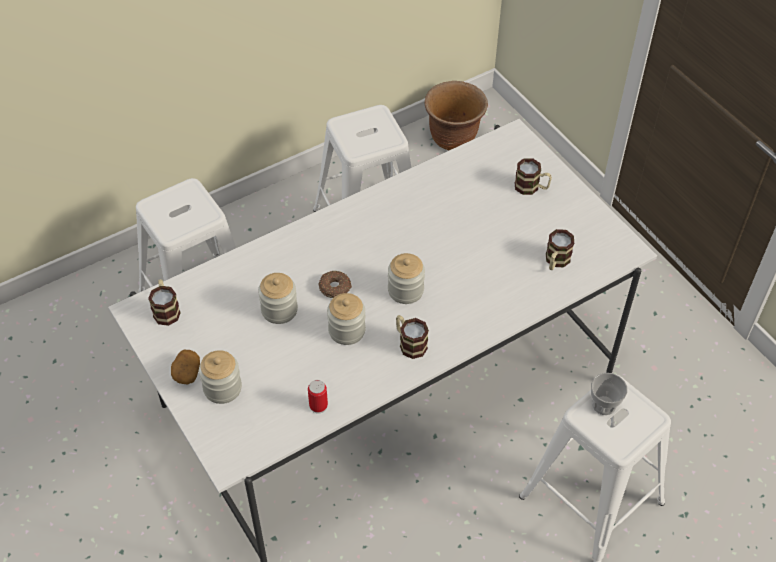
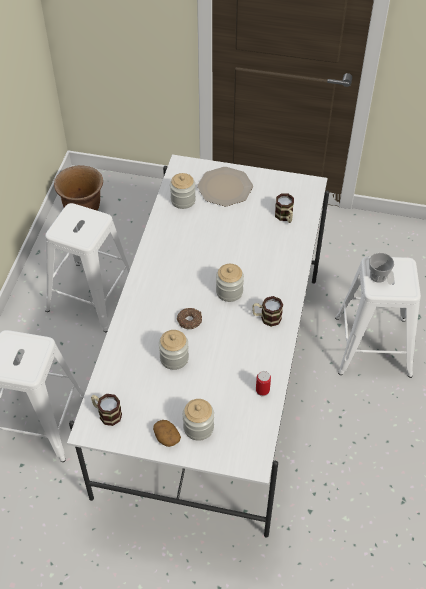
camera: 45 degrees left, 0 degrees up
jar [327,293,366,345] -> jar moved to [170,173,196,209]
mug [515,158,552,195] -> plate [197,167,253,206]

